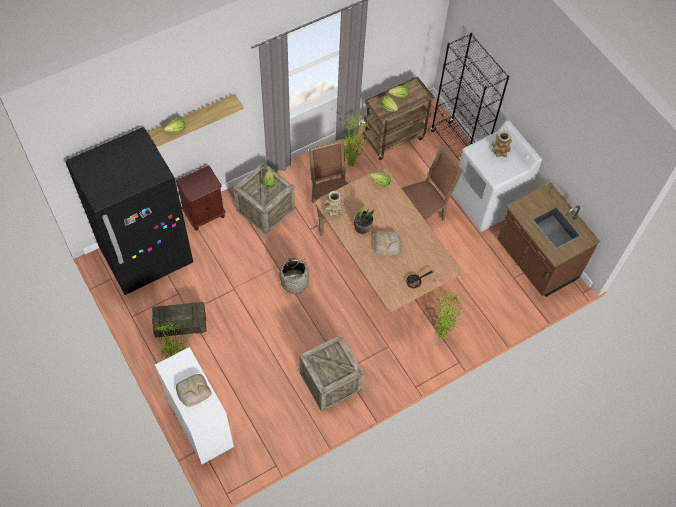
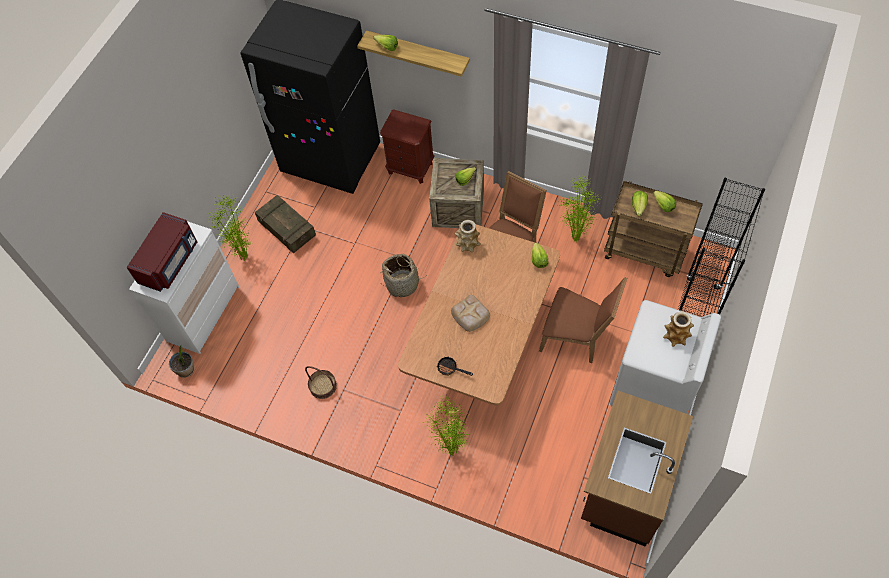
camera: 60 degrees right, 0 degrees up
bread [176,374,212,407] -> red microwave [126,212,197,292]
crate [299,335,364,411] -> basket [305,366,337,399]
potted plant [354,202,375,234] -> potted plant moved to [169,345,195,378]

